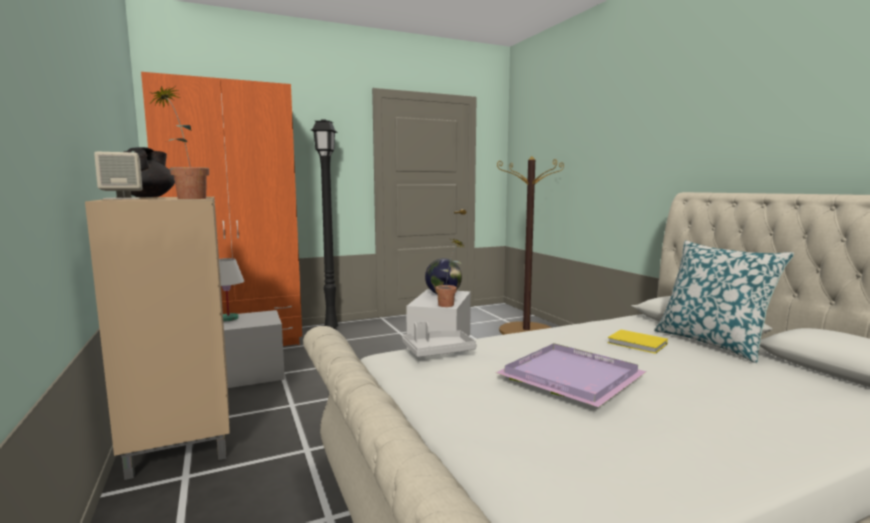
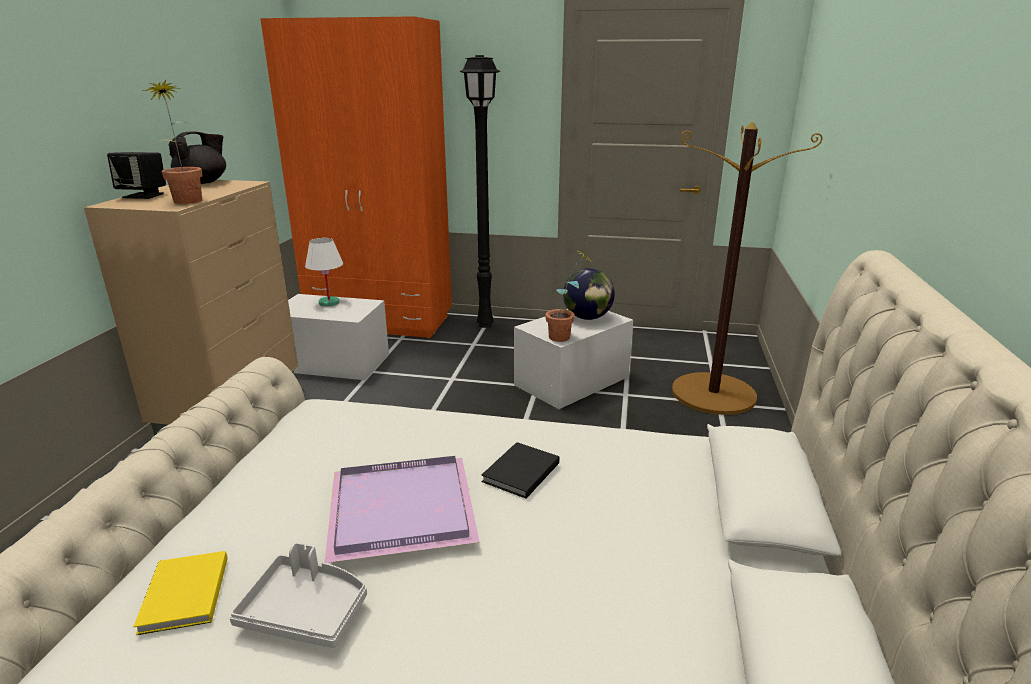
camera: 35 degrees right, 15 degrees up
beige speaker [94,152,143,200] -> black speaker [107,152,166,199]
grey tray [402,321,477,357] -> grey tray moved to [229,542,367,648]
yellow book [607,330,668,354] -> yellow book moved to [133,551,228,635]
pillow [654,241,794,363] -> none
none -> black book [482,442,559,499]

